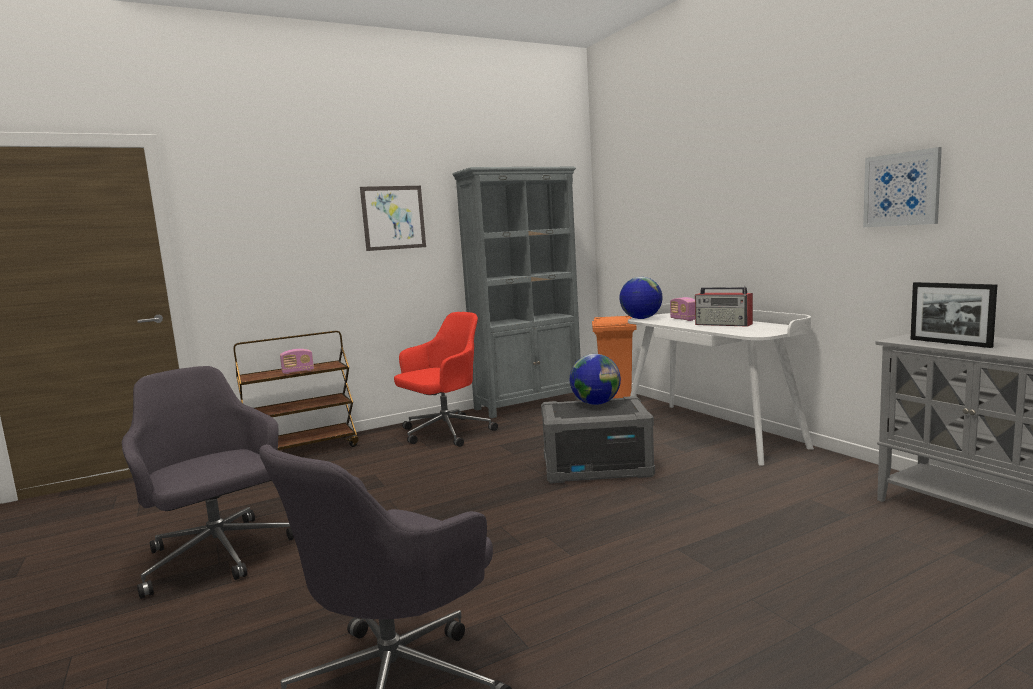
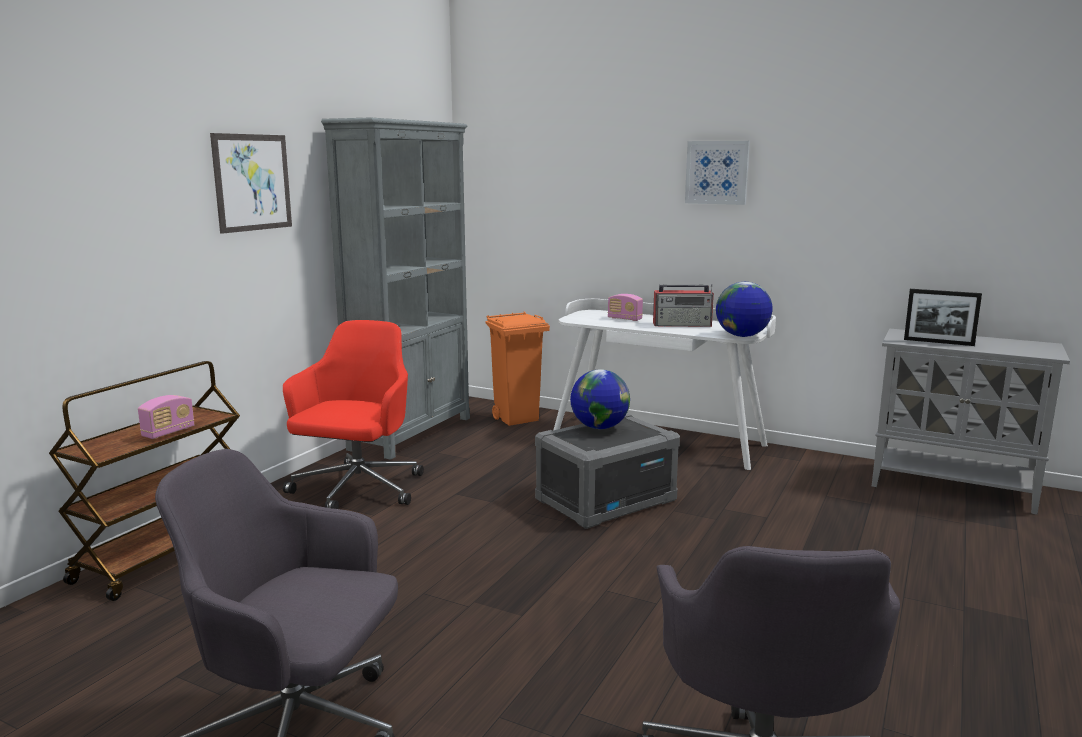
camera: 35 degrees left, 5 degrees up
globe [619,277,663,319] -> globe moved to [716,282,773,337]
picture [863,147,942,227] -> picture moved to [685,141,750,205]

